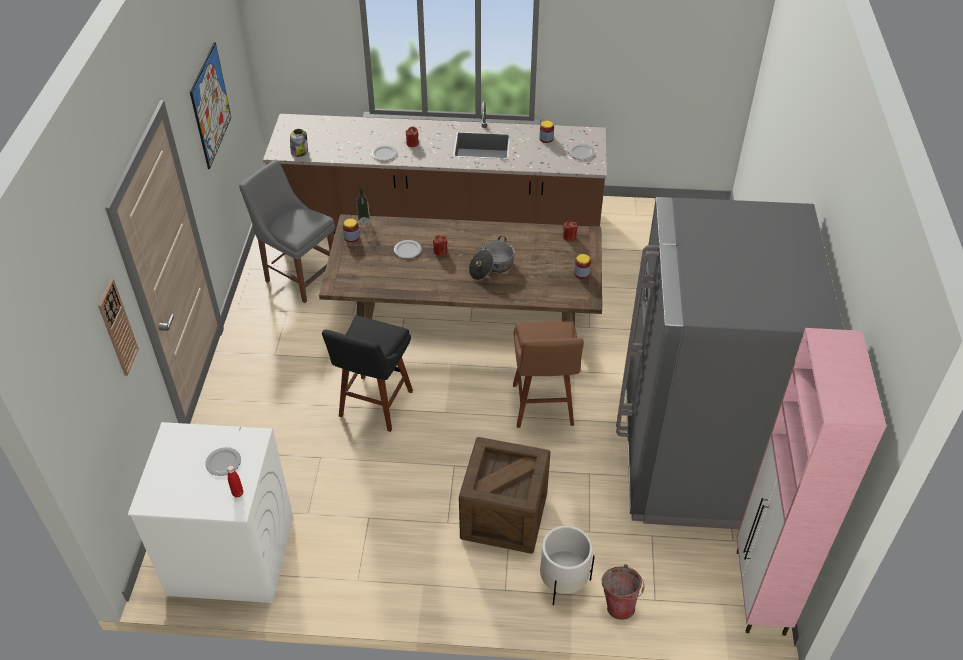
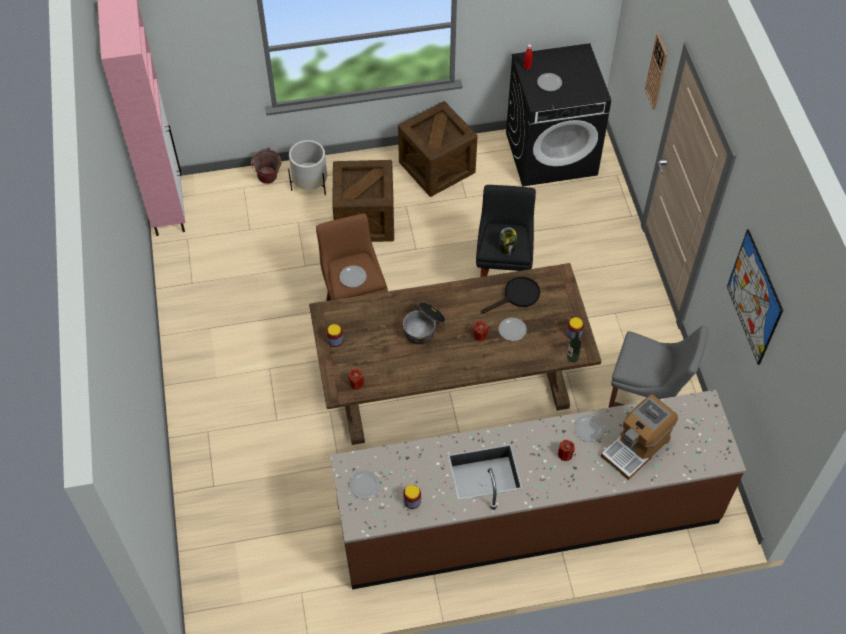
camera: 165 degrees right, 10 degrees up
white washing machine [128,422,293,603] -> black washing machine [506,43,611,187]
jar [290,129,308,157] -> jar moved to [500,227,517,255]
grey fridge [616,197,844,529] -> none
none -> plate [340,265,367,288]
none -> crate [398,101,478,197]
none -> black frying pan [481,277,540,314]
none -> coffee machine [601,394,678,480]

